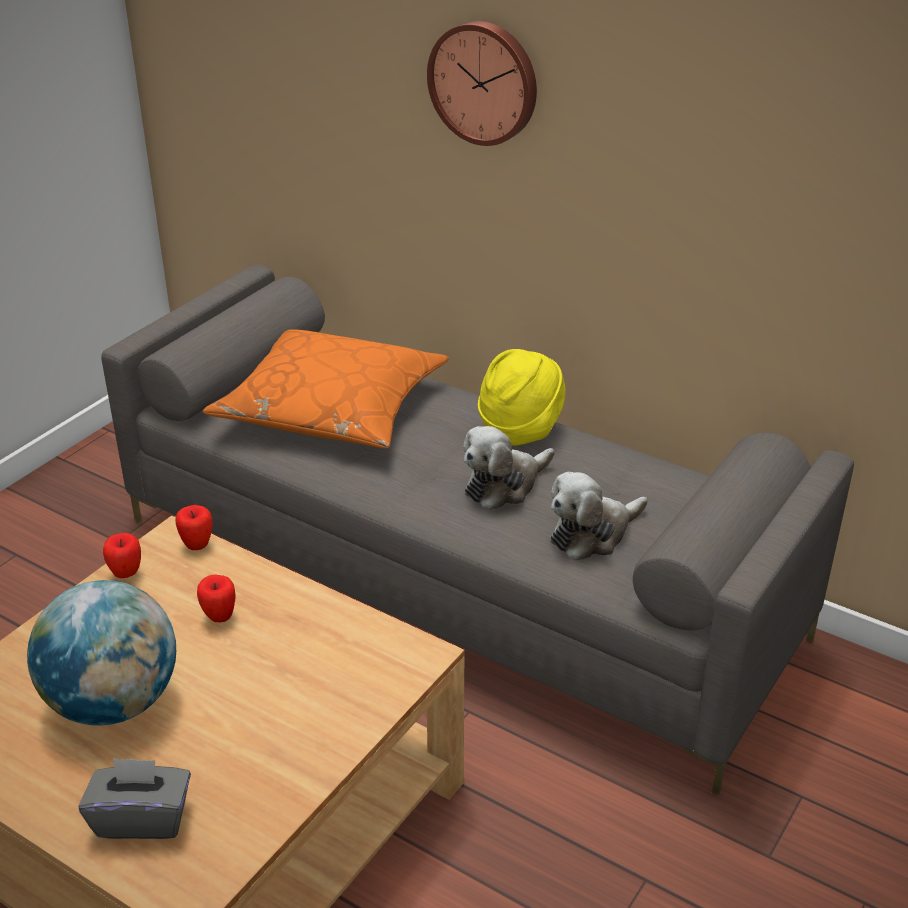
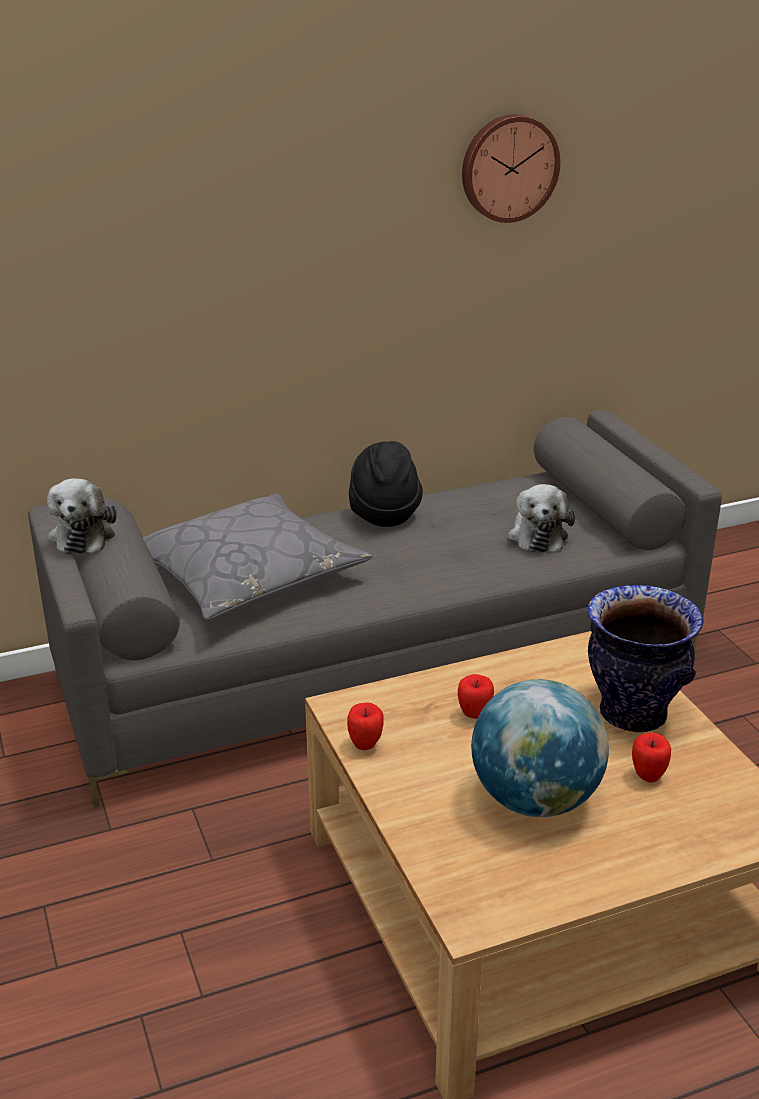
camera: 55 degrees left, 5 degrees down
grey tissue box [79,758,191,839] -> none
apple [176,505,213,550] -> apple moved to [632,733,671,783]
orange pillow [203,329,449,448] -> grey pillow [143,494,372,620]
wall clock [427,21,537,146] -> wall clock moved to [462,114,560,223]
plush toy [463,426,554,510] -> plush toy moved to [47,478,117,554]
yellow hat [478,349,565,446] -> black hat [349,441,423,527]
none -> vase [588,585,704,732]

